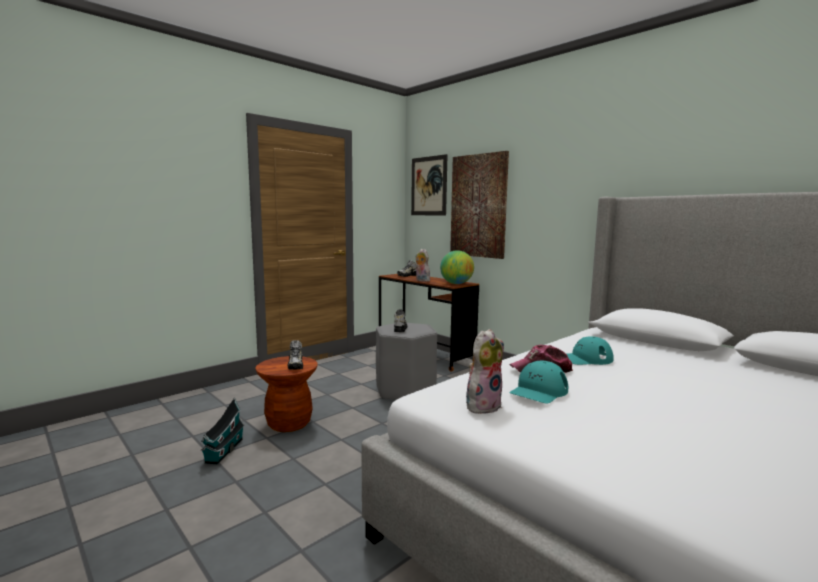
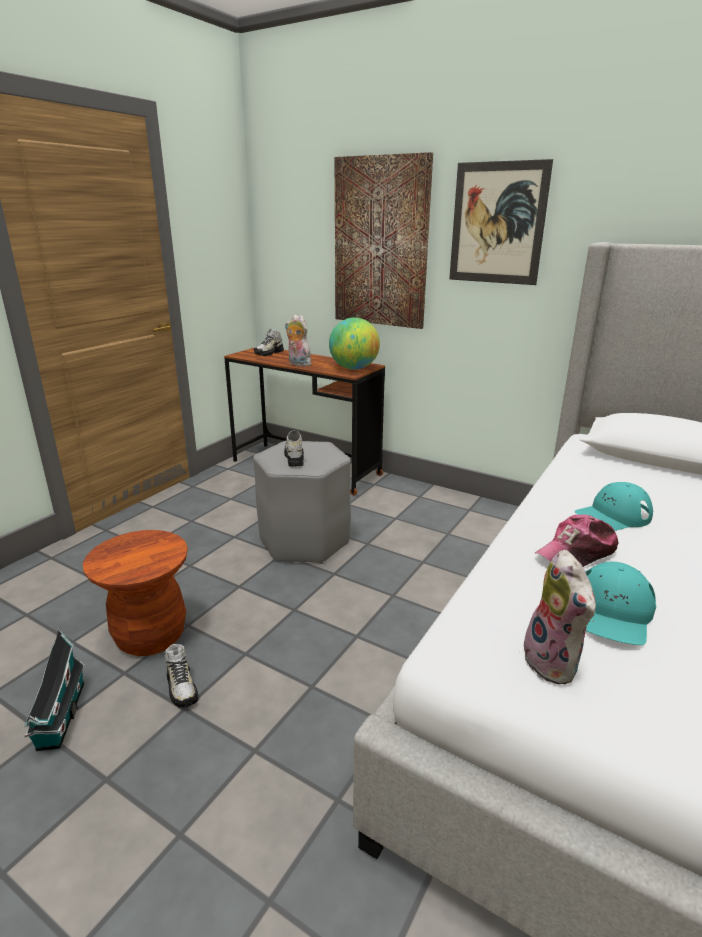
camera: 15 degrees left, 15 degrees up
shoe [288,340,303,370] -> shoe moved to [165,644,198,708]
picture [411,154,448,216] -> picture moved to [449,159,553,285]
plush toy [466,329,504,414] -> plush toy turned 135 degrees clockwise [520,550,596,685]

